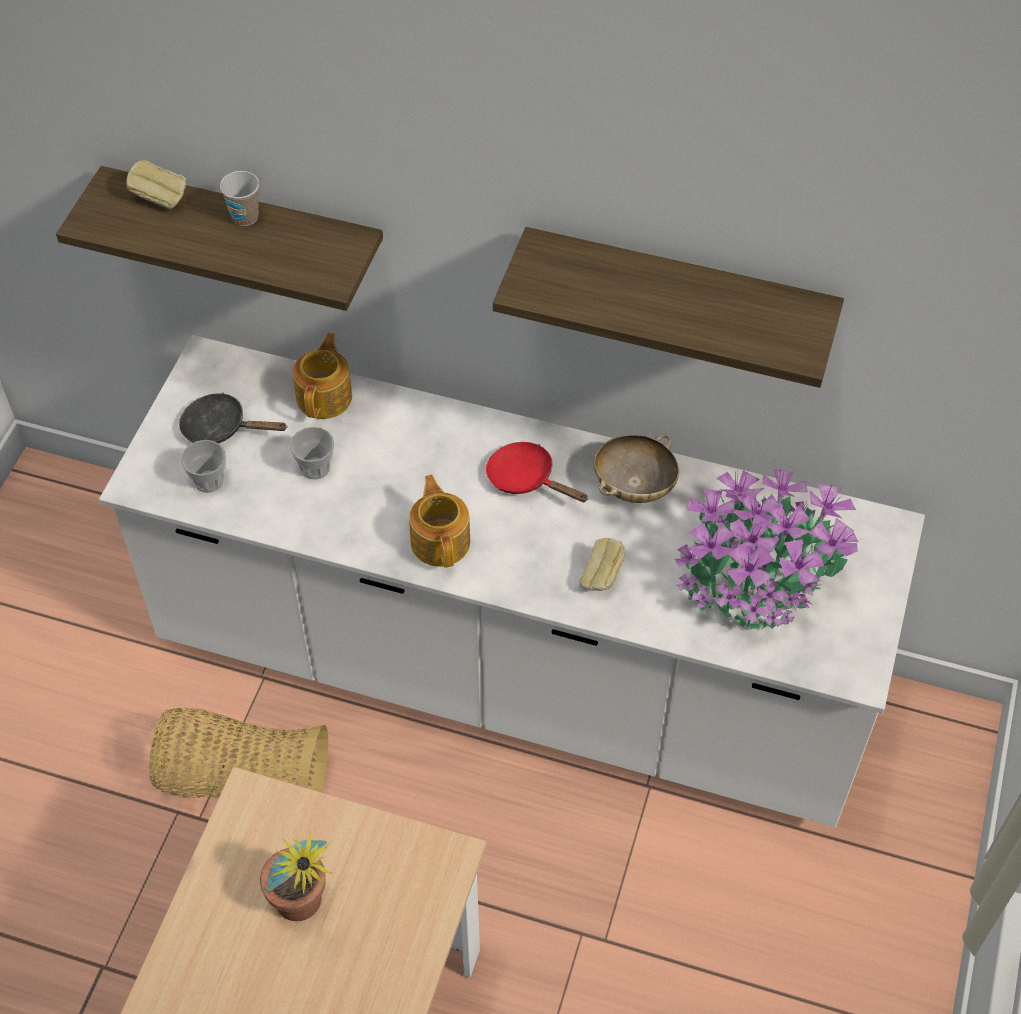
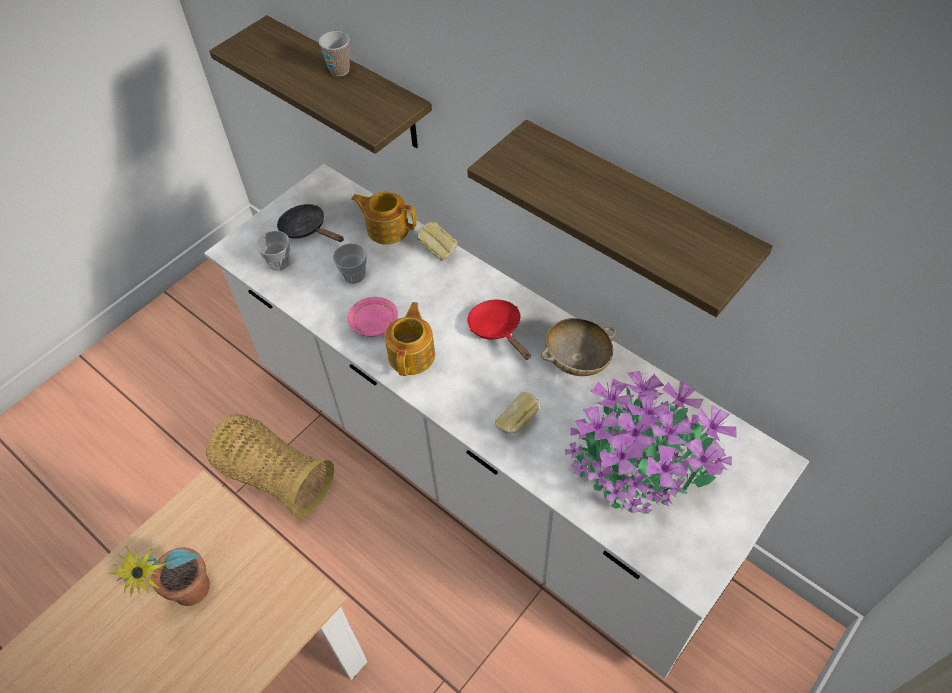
camera: 25 degrees right, 0 degrees up
bread [126,160,186,209] -> bread moved to [417,221,458,261]
teapot [292,333,352,419] -> teapot turned 105 degrees counterclockwise [351,192,417,245]
none -> pink plate [347,297,398,337]

